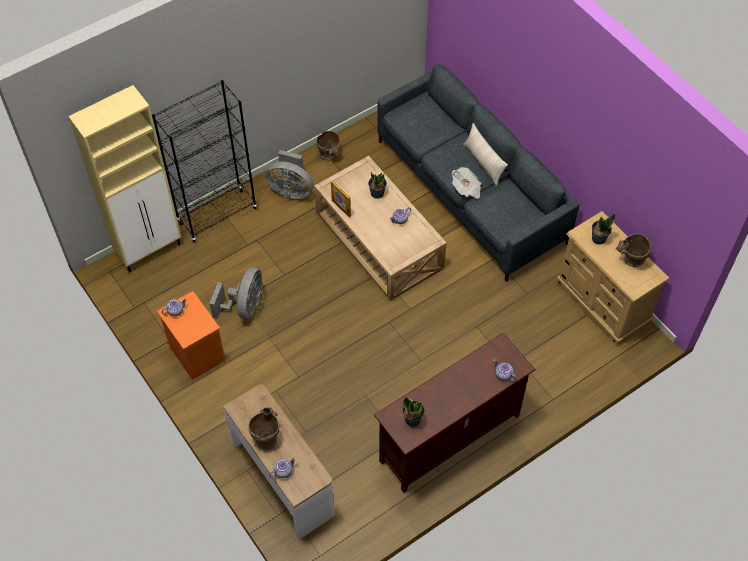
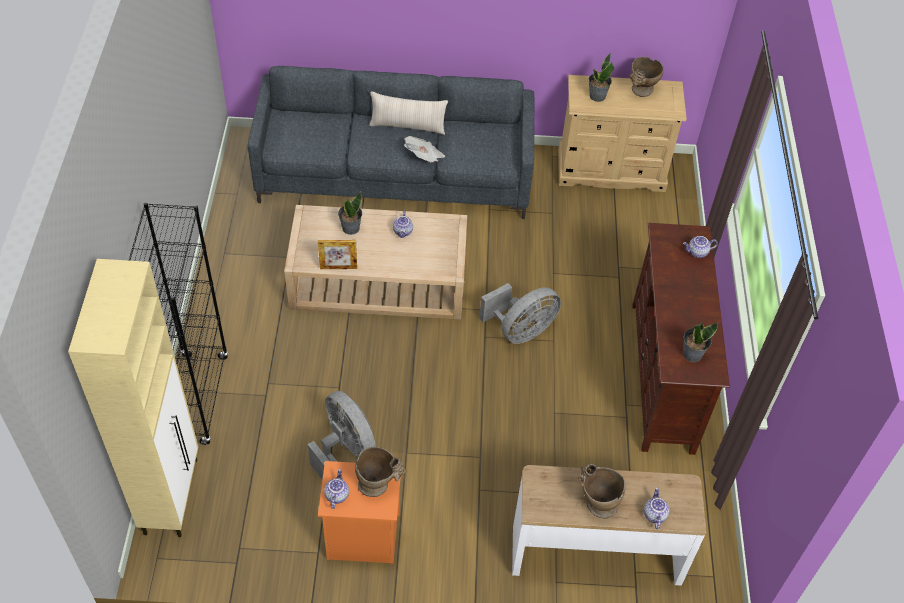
camera: 55 degrees left, 5 degrees down
grey fan [266,150,313,199] -> grey fan moved to [479,283,561,344]
beige vase [316,131,341,160] -> beige vase moved to [355,447,407,497]

